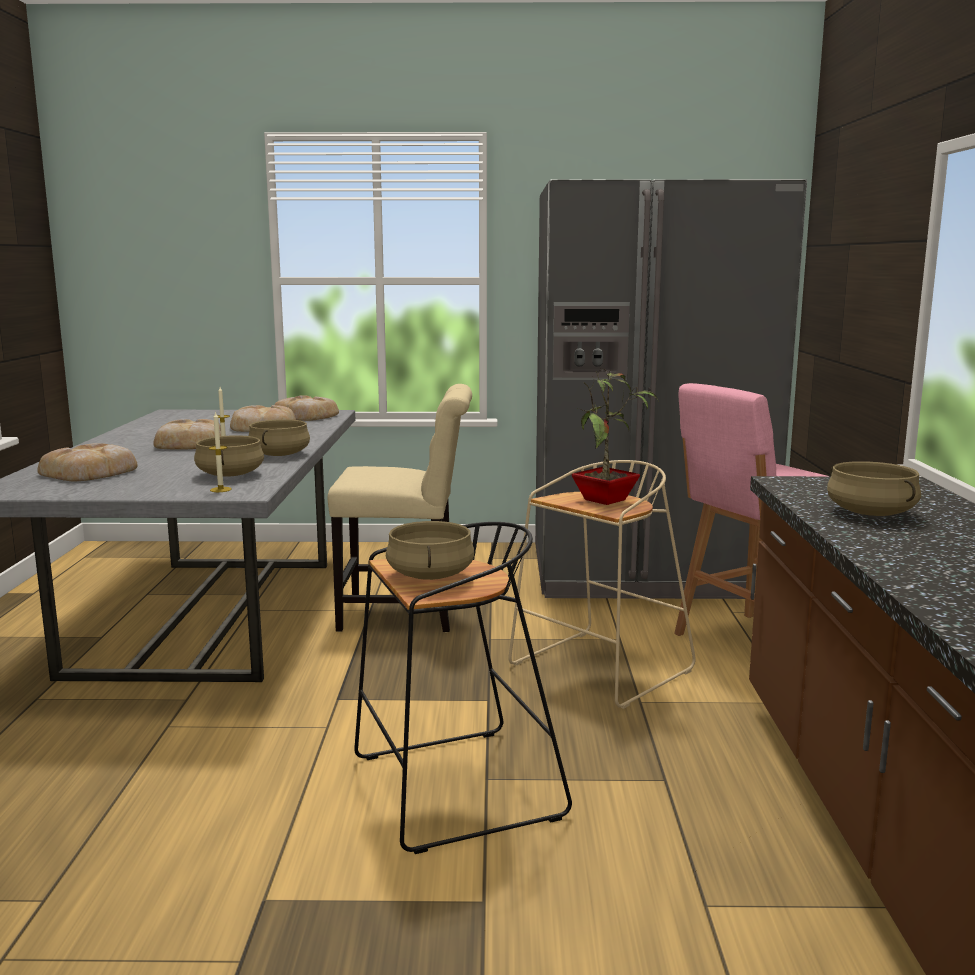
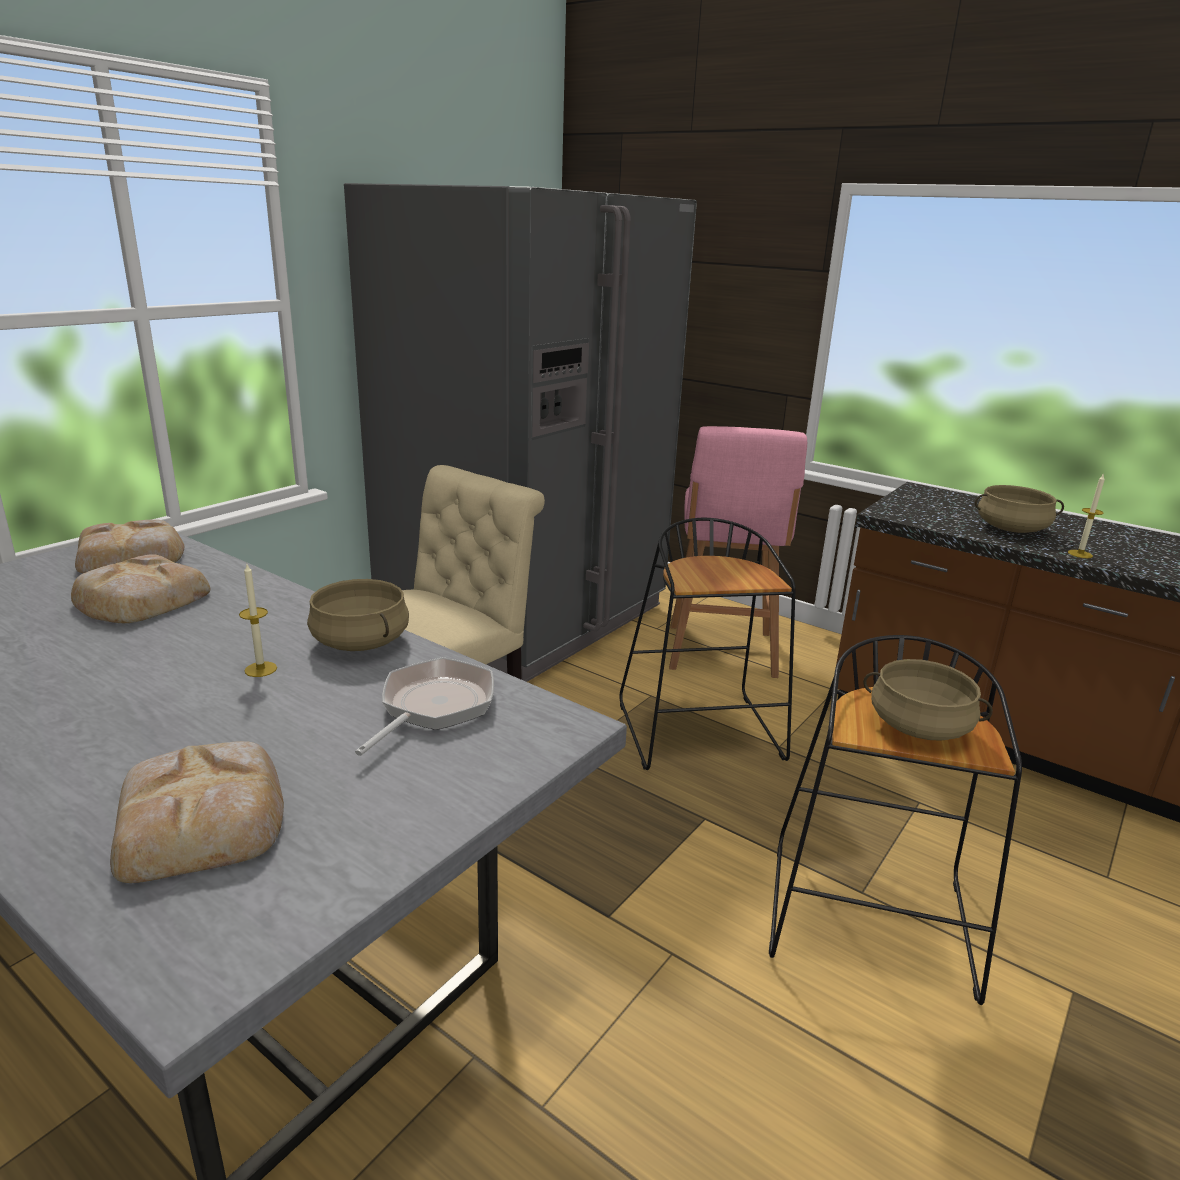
camera: 55 degrees left, 10 degrees up
bread [153,419,221,449] -> none
beige cooking pot [194,435,264,477] -> frying pan [355,657,494,756]
candle [209,411,232,492] -> candle moved to [1068,473,1105,558]
beige stool [508,460,696,709] -> black stool [620,518,796,770]
potted plant [571,368,659,505] -> none

